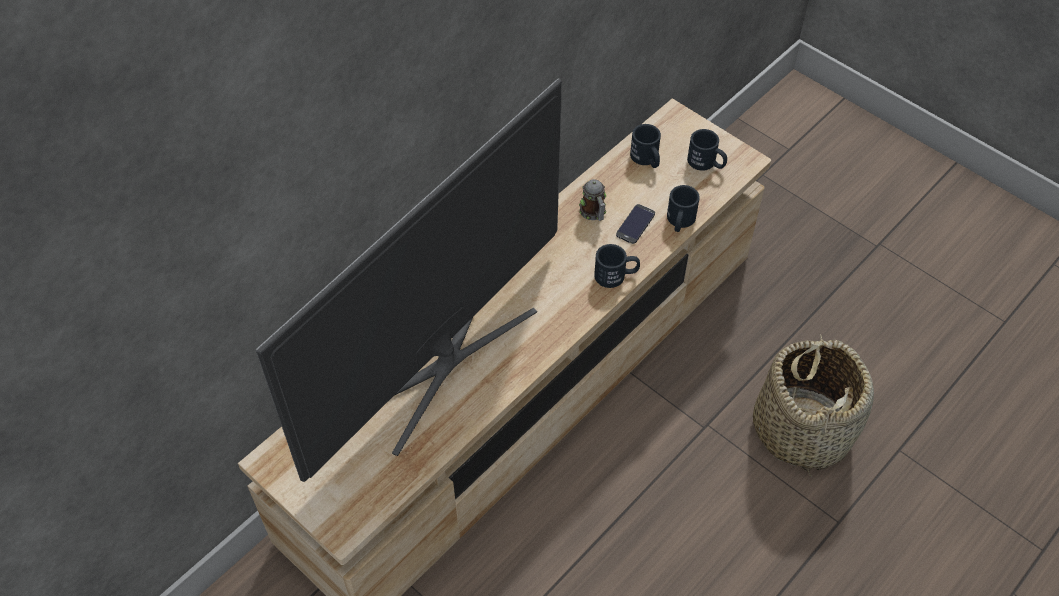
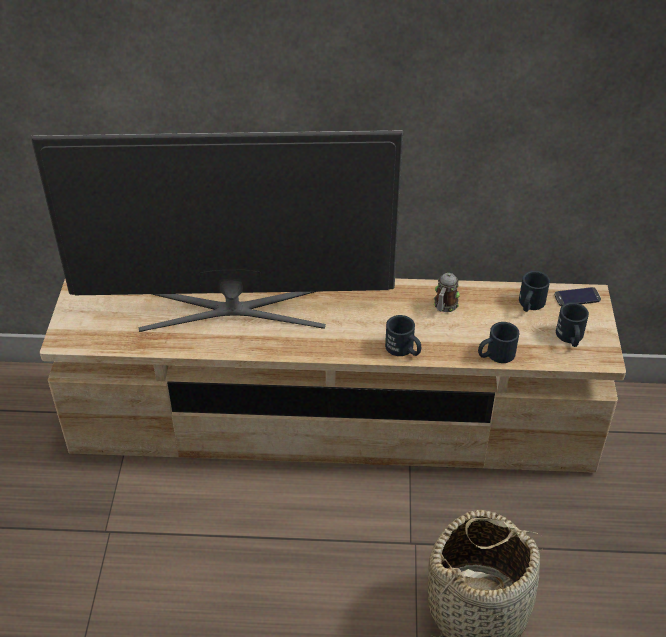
camera: 50 degrees right, 10 degrees down
phone [616,204,655,244] -> phone moved to [554,287,601,306]

